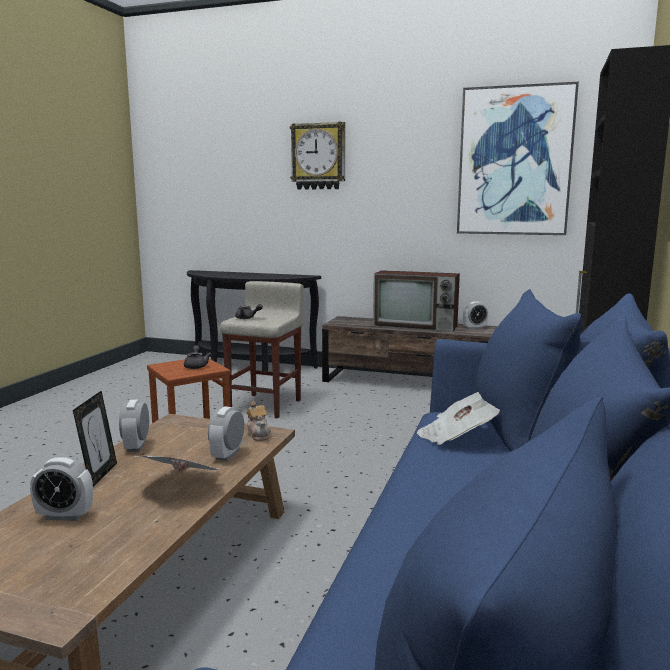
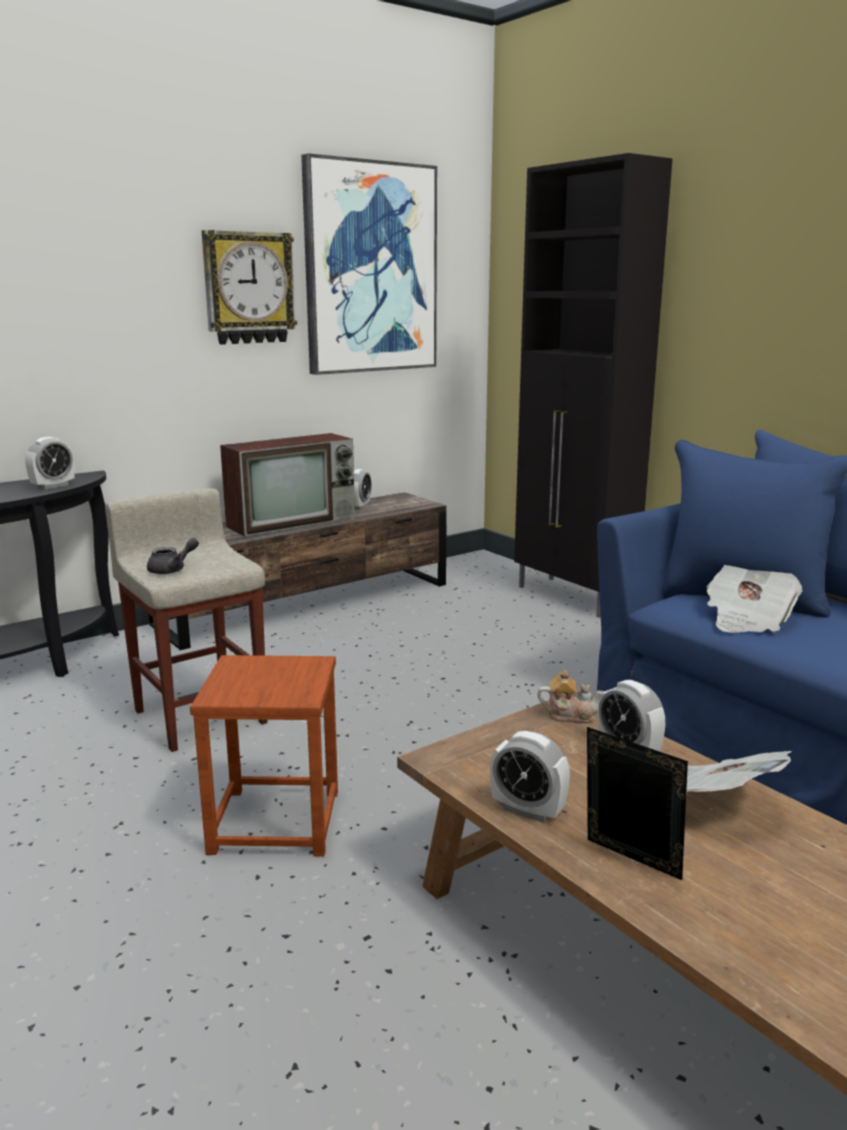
camera: 55 degrees left, 5 degrees up
alarm clock [30,457,93,521] -> alarm clock moved to [25,437,75,489]
grey teapot [184,345,211,369] -> none
wall clock [290,122,345,190] -> wall clock moved to [202,230,297,345]

